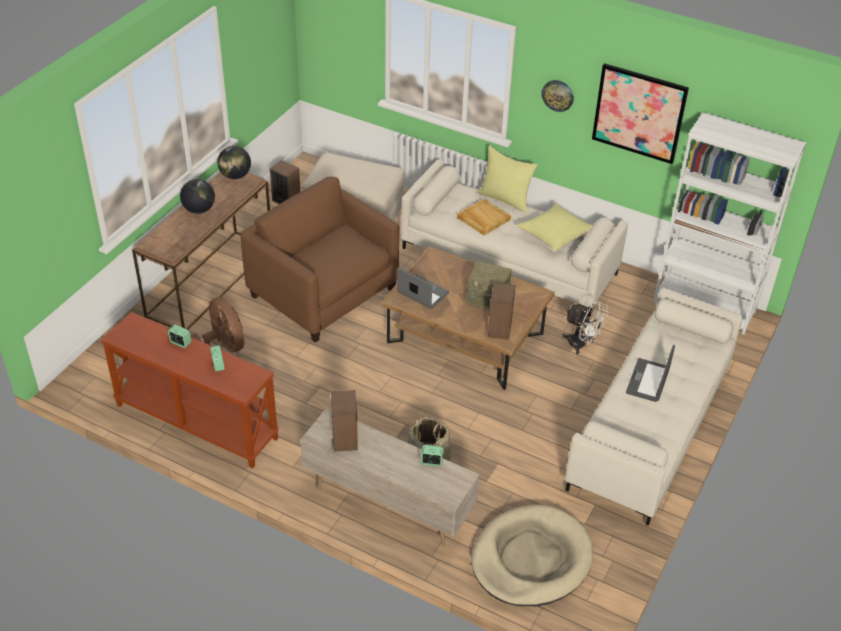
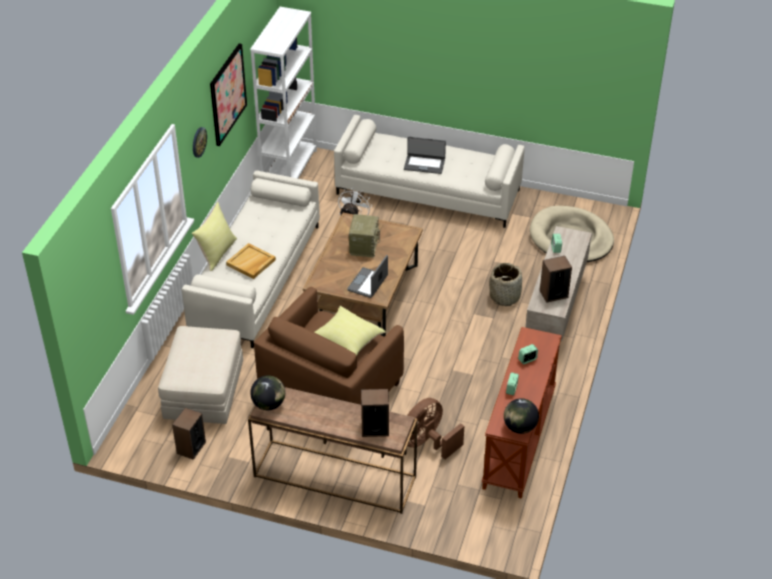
camera: 100 degrees left, 0 degrees up
globe [180,179,215,214] -> globe moved to [504,398,539,434]
speaker [488,283,516,340] -> speaker moved to [361,389,389,437]
yellow pillow [517,203,593,252] -> yellow pillow moved to [314,306,386,356]

